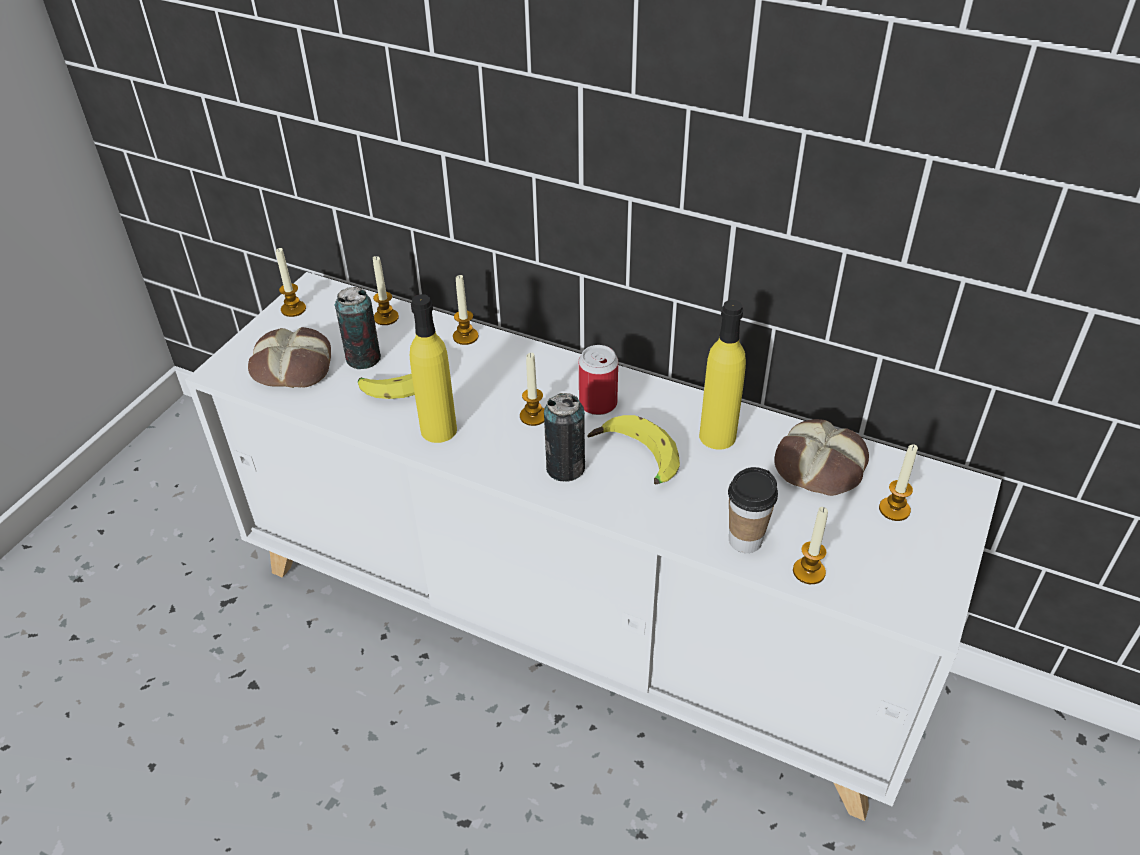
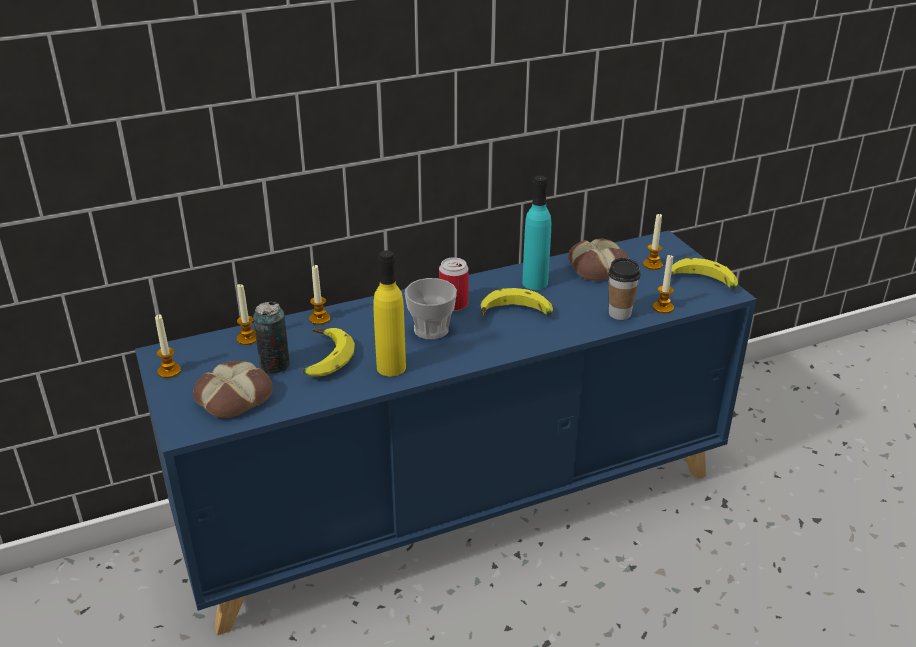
camera: 50 degrees left, 10 degrees down
white cabinet [185,272,1002,821] -> blue cabinet [135,231,757,635]
candle [520,353,544,426] -> cup [405,278,457,339]
can [544,393,585,481] -> none
yellow bottle [699,300,746,450] -> turquoise bottle [522,176,551,290]
none -> banana [671,258,738,289]

